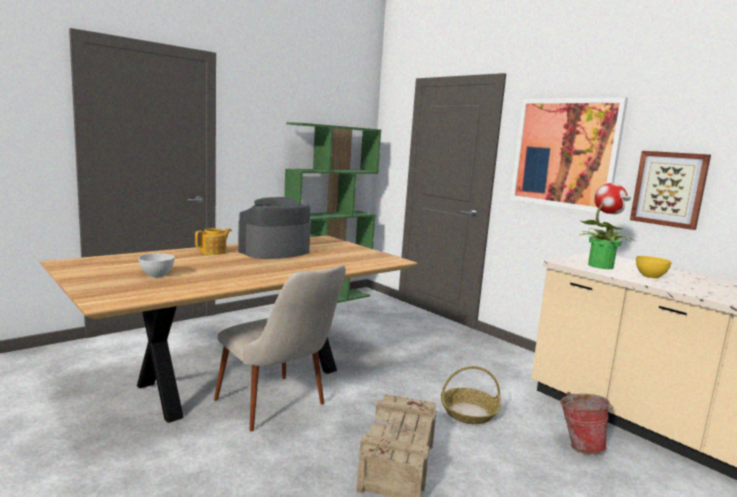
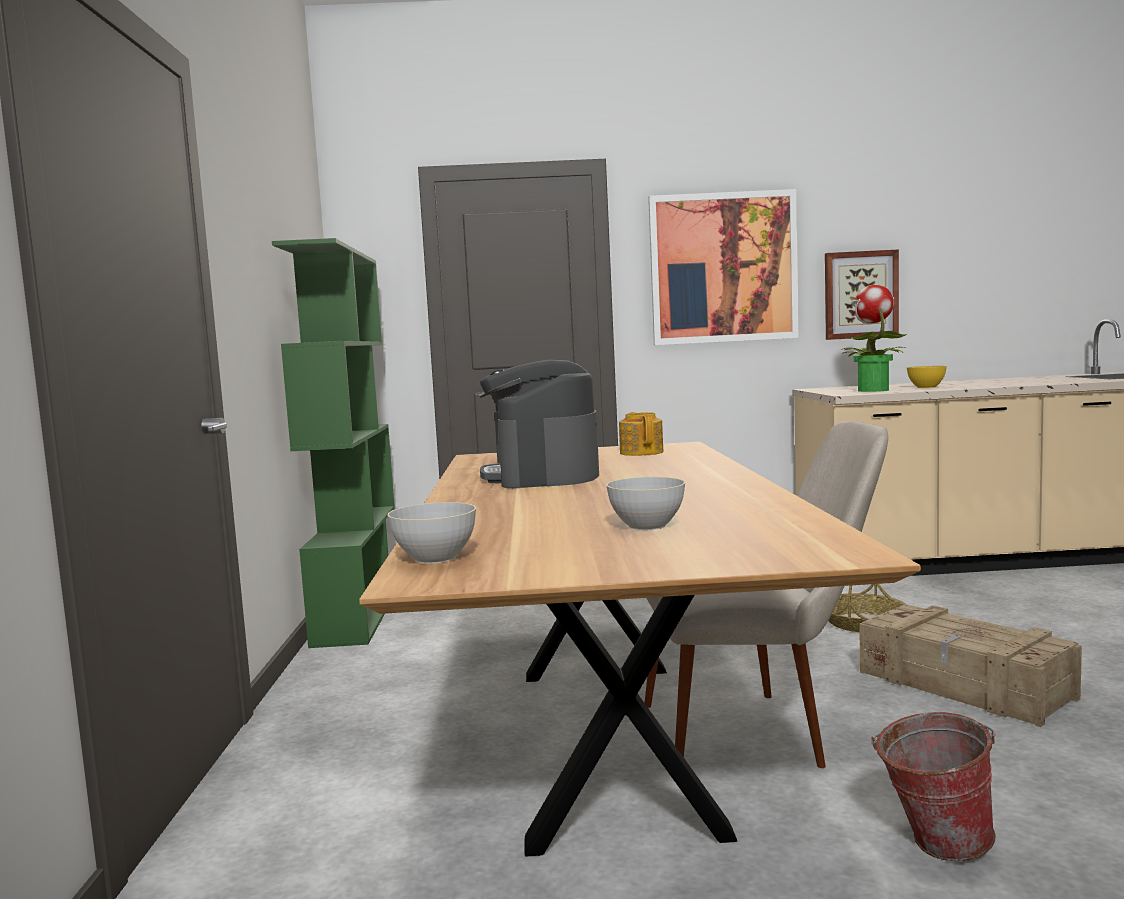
camera: 50 degrees left, 5 degrees down
teapot [195,228,232,255] -> teapot moved to [619,412,663,456]
bucket [560,392,613,454] -> bucket moved to [871,712,995,861]
none -> grey bowl [387,502,476,564]

